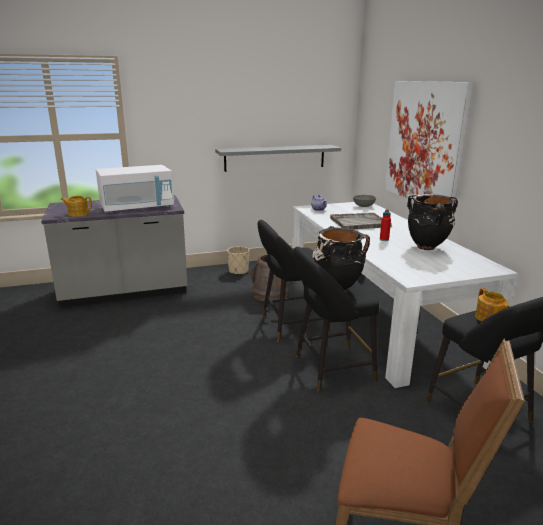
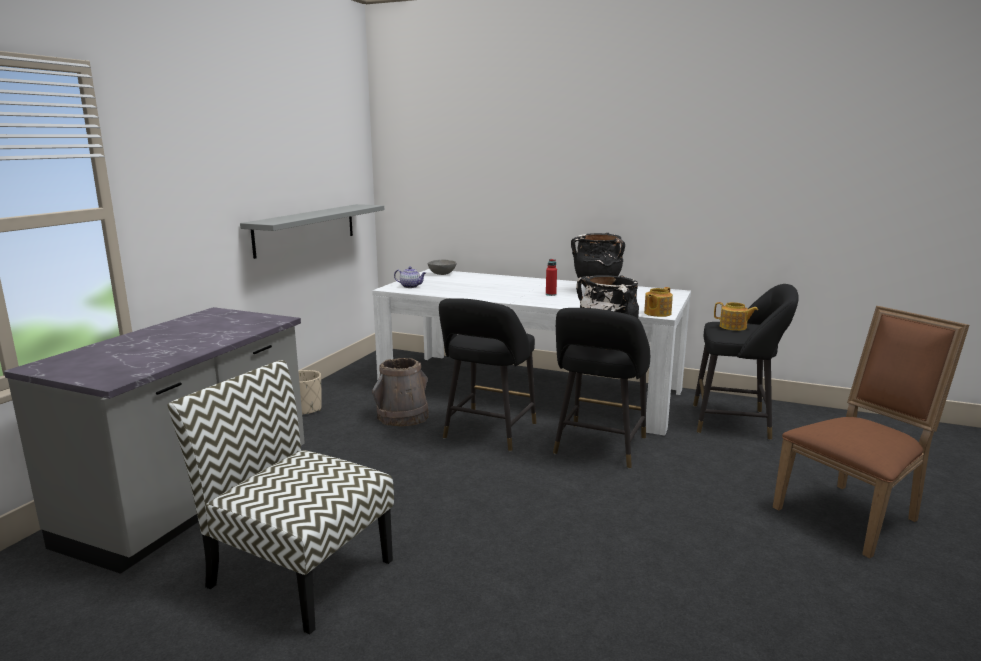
camera: 50 degrees left, 5 degrees down
teapot [60,196,92,217] -> teapot moved to [644,287,673,317]
white microwave [96,165,174,213] -> none
grey tray [330,213,392,229] -> none
picture [385,81,473,207] -> none
none -> chair [168,360,394,635]

